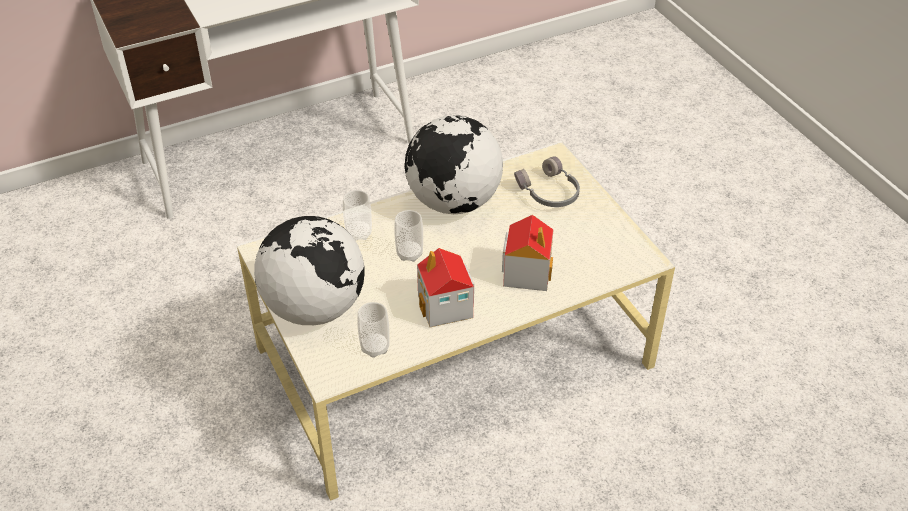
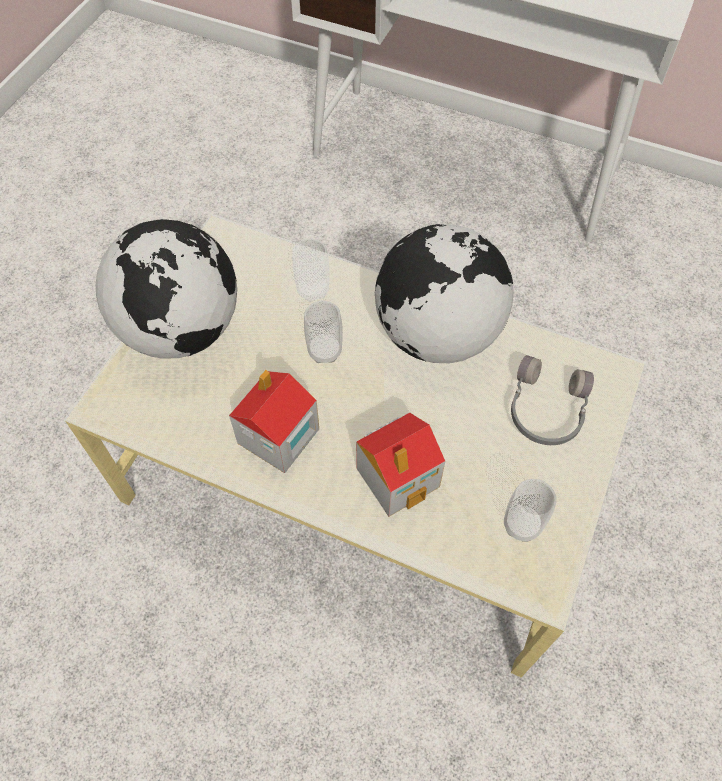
camera: 50 degrees right, 15 degrees up
cup [357,302,390,358] -> cup moved to [504,479,557,542]

